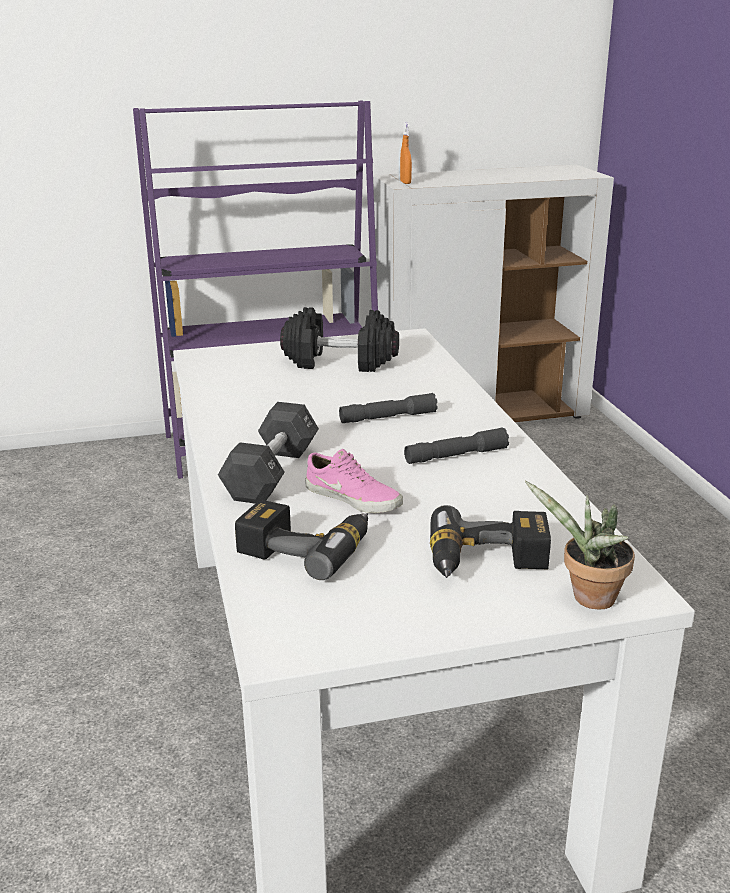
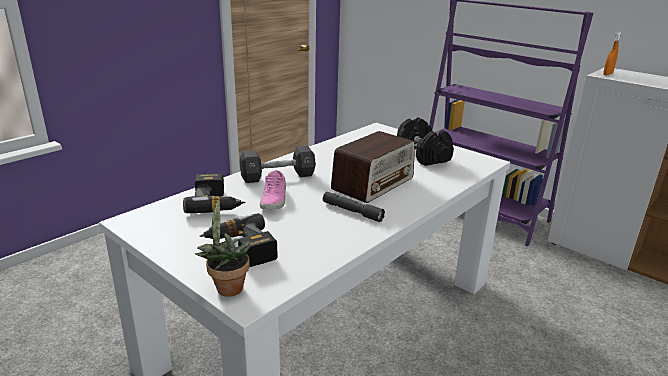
camera: 55 degrees right, 0 degrees up
grey flashlight [339,393,438,423] -> radio [331,131,415,203]

